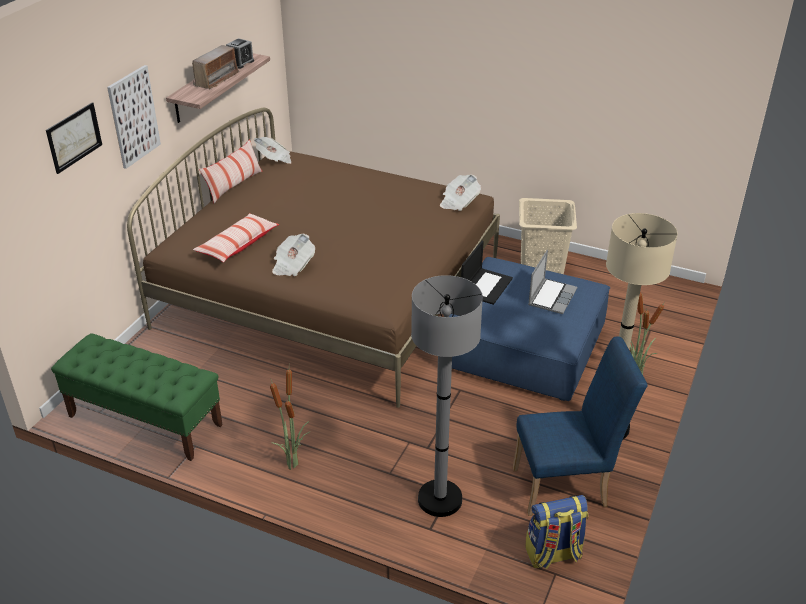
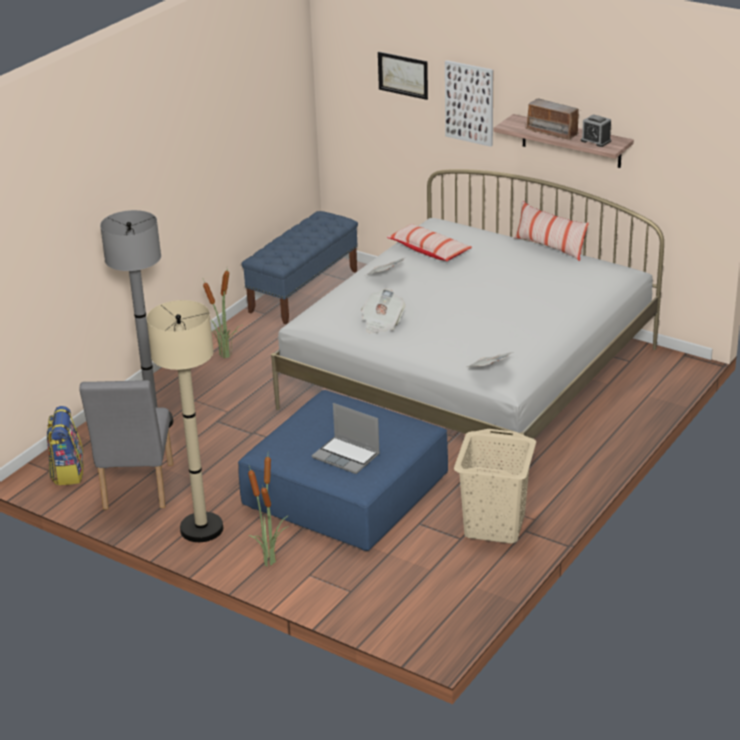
camera: 100 degrees right, 5 degrees down
green bench [51,333,223,461] -> blue bench [241,211,358,324]
brown bed [127,108,500,408] -> white bed [271,169,664,468]
newspaper [254,137,291,164] -> newspaper moved to [361,289,405,333]
laptop [461,241,513,305] -> none
blue chair [513,337,648,516] -> grey chair [79,380,173,509]

